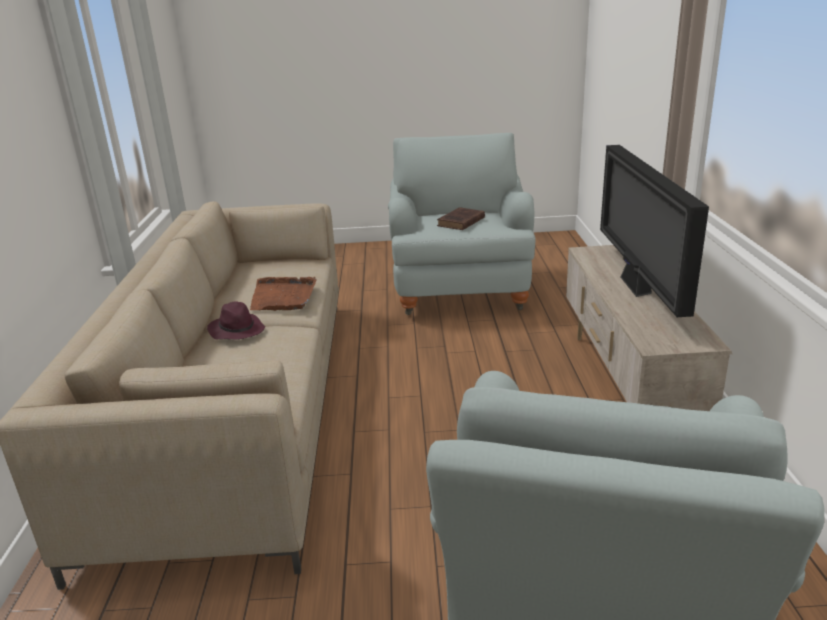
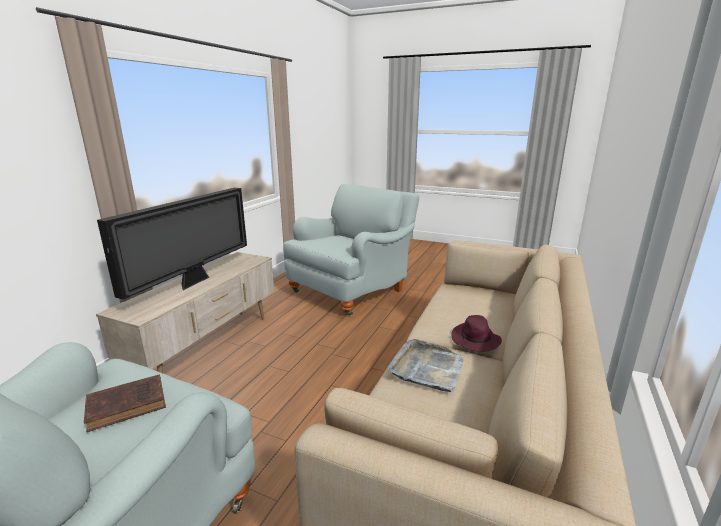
camera: 155 degrees left, 5 degrees down
brown tray [250,277,317,311] -> grey tray [388,339,464,392]

